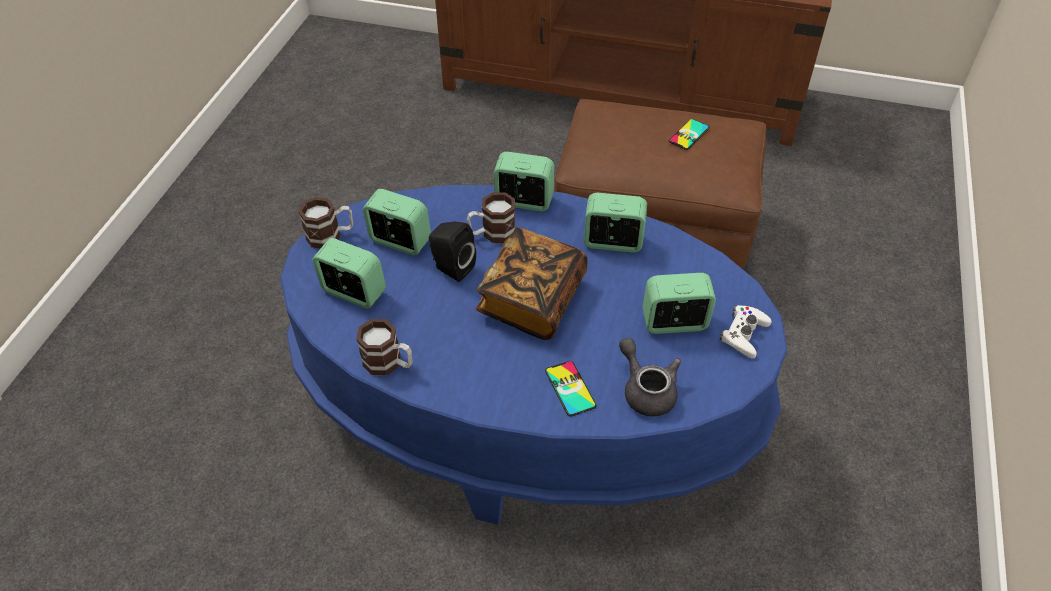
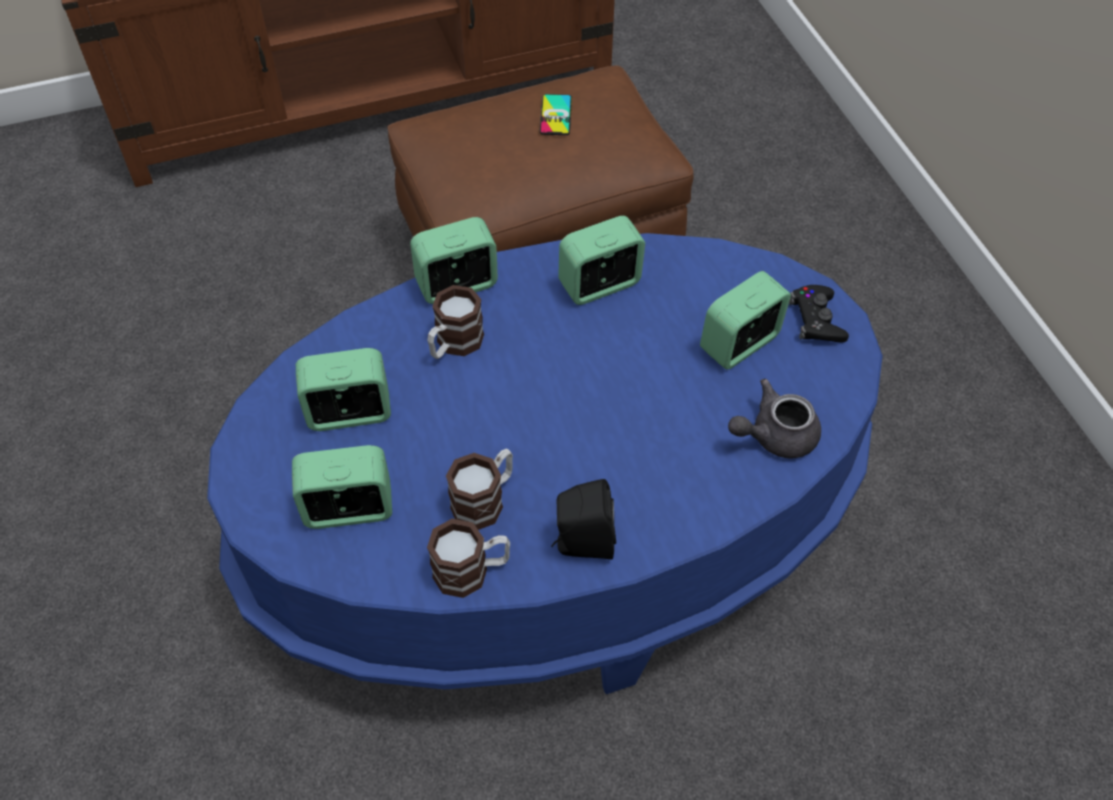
camera: 35 degrees left, 5 degrees up
mug [298,197,353,249] -> mug moved to [446,448,513,530]
black speaker [429,221,476,282] -> black speaker moved to [551,479,616,559]
book [476,227,588,340] -> none
phone [545,361,596,417] -> none
grey teapot [619,338,681,417] -> grey teapot turned 45 degrees counterclockwise [728,379,821,459]
white game controller [720,305,772,359] -> black game controller [789,285,849,343]

